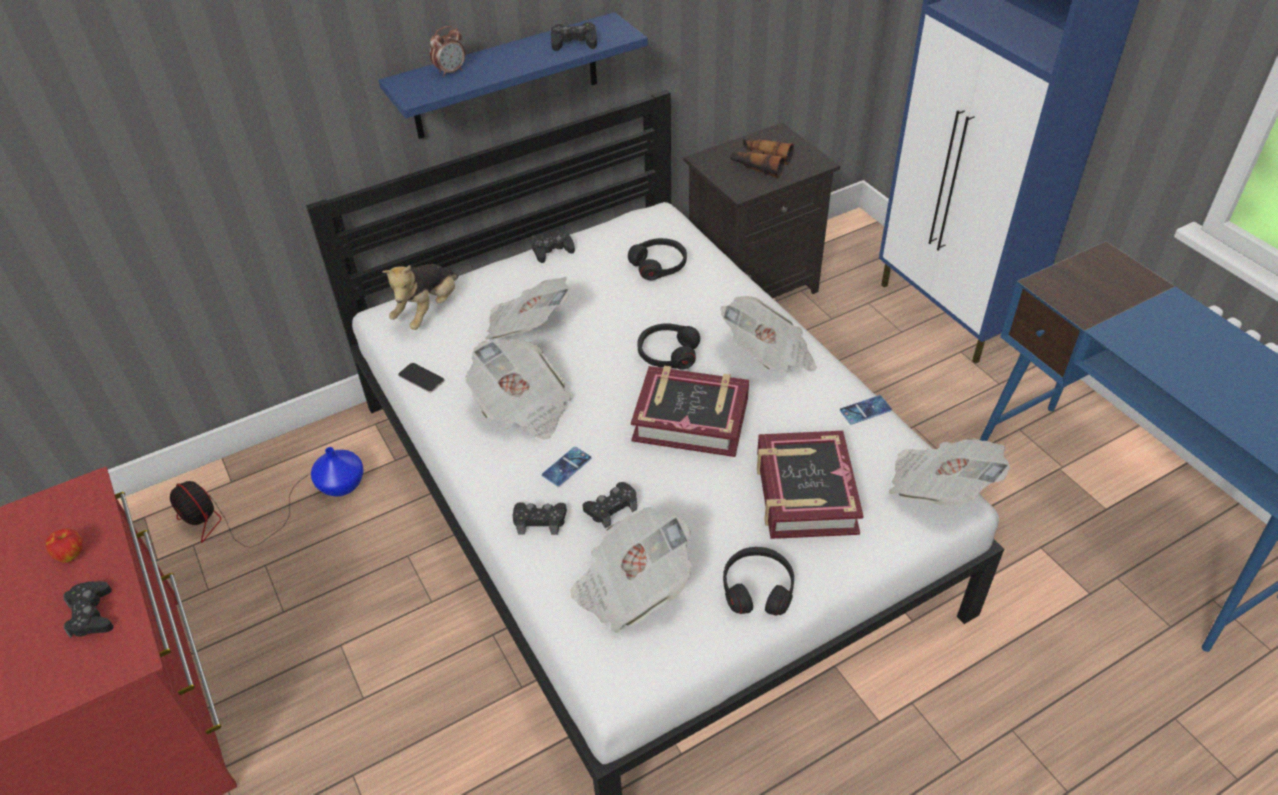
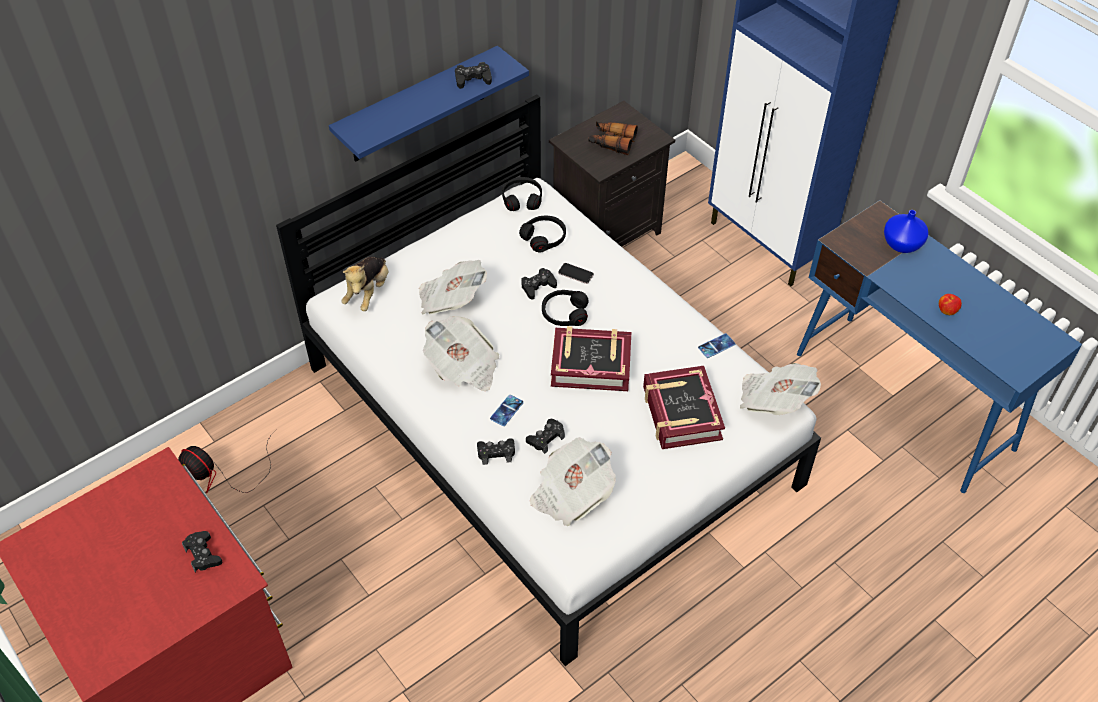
camera: 10 degrees left, 5 degrees up
apple [46,528,83,563] -> apple moved to [939,294,962,315]
blue vase [311,447,364,497] -> blue vase moved to [884,210,929,253]
phone [398,363,444,392] -> phone moved to [558,263,594,284]
alarm clock [430,26,465,77] -> none
black game controller [532,230,575,263] -> black game controller moved to [521,268,557,300]
newspaper [720,296,817,372] -> none
black headphones [723,547,794,616] -> black headphones moved to [502,177,542,211]

